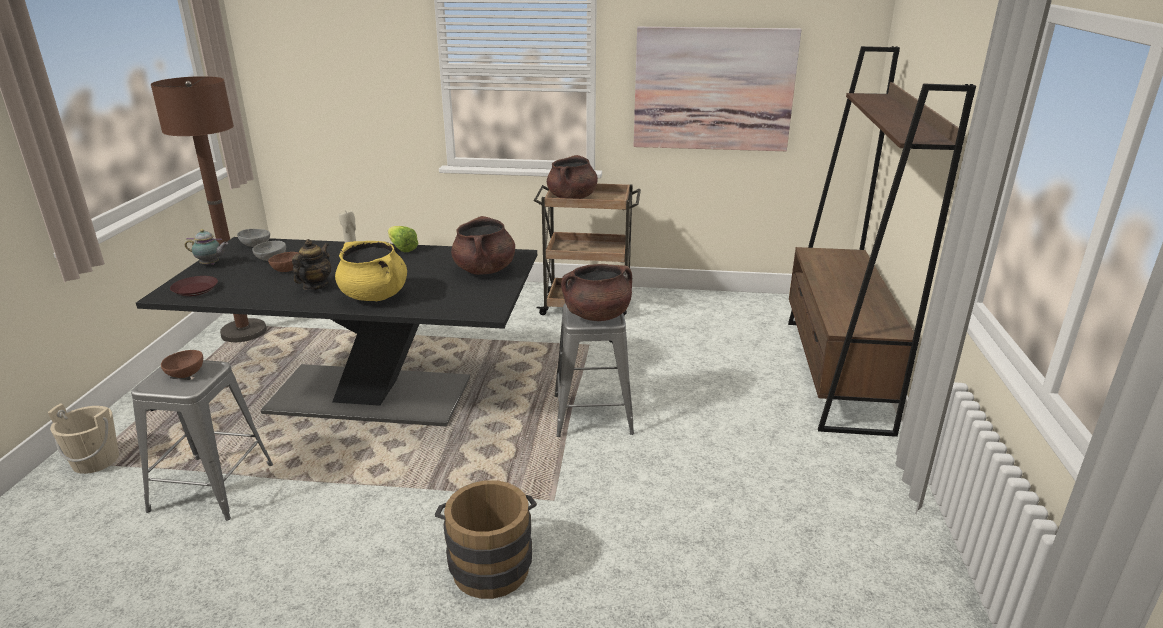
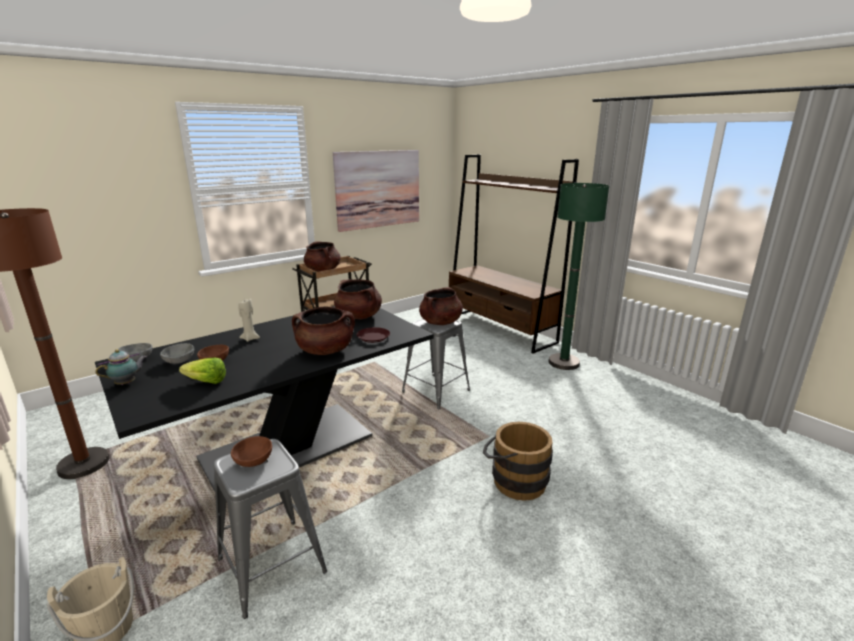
camera: 45 degrees left, 5 degrees down
brown plate [170,276,218,296] -> brown plate moved to [357,327,390,343]
teapot [292,239,331,290] -> none
yellow cooking pot [335,241,407,301] -> brown cooking pot [292,306,355,355]
lettuce [388,226,418,252] -> lettuce moved to [179,357,226,384]
none -> green floor lamp [549,183,609,370]

